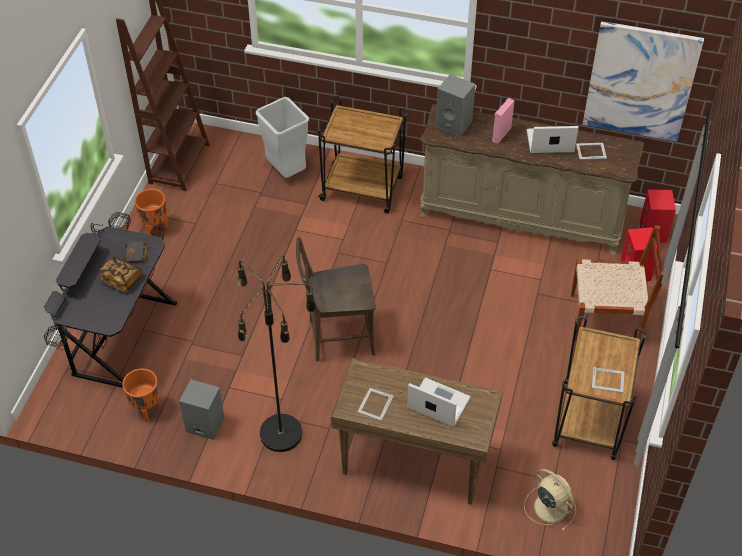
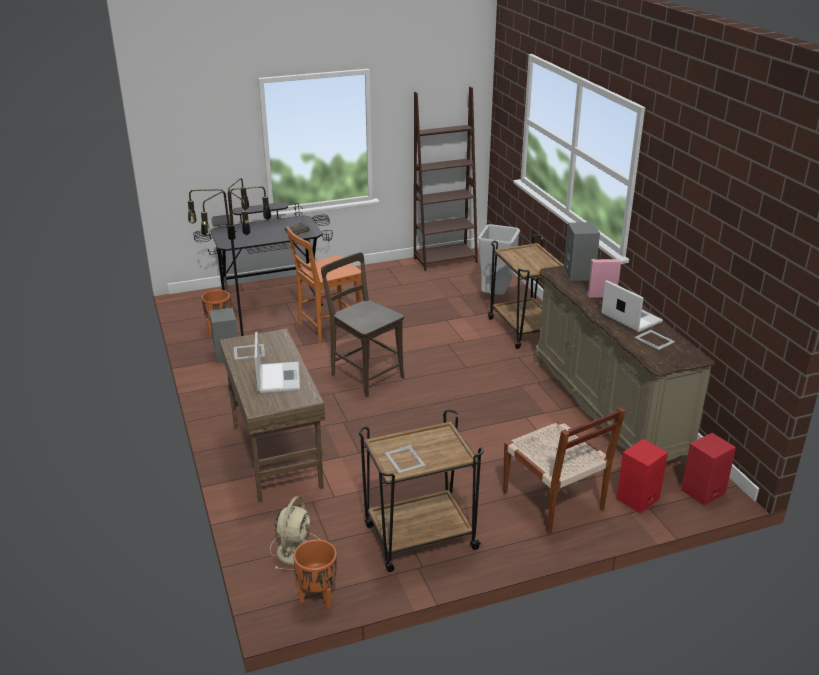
camera: 55 degrees right, 20 degrees down
book [98,256,142,292] -> none
orange planter [135,189,169,235] -> orange planter moved to [293,539,337,609]
picture [583,21,704,142] -> none
none -> orange chair [286,226,361,343]

